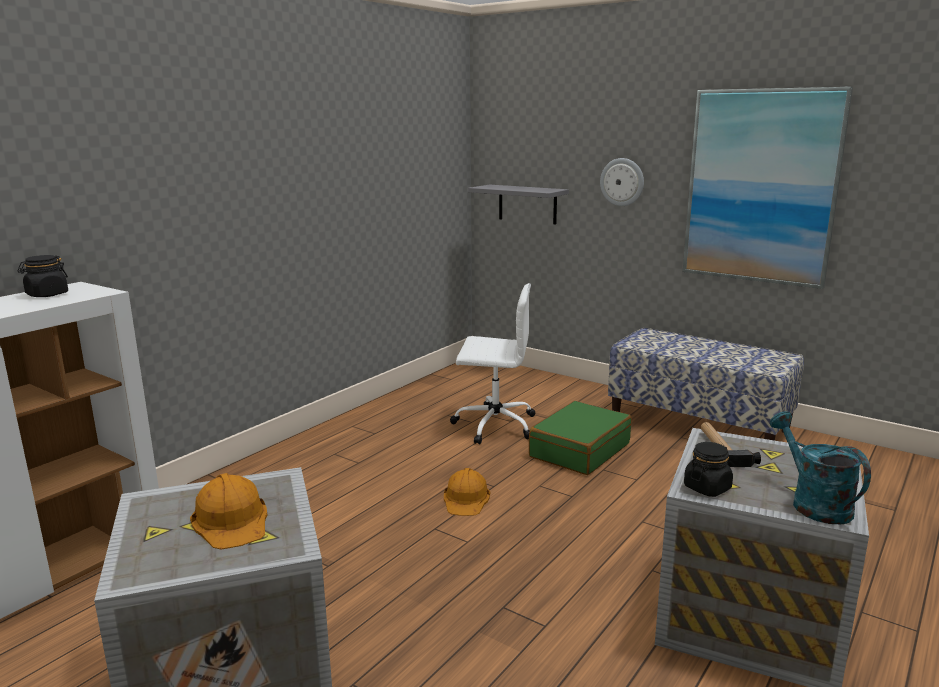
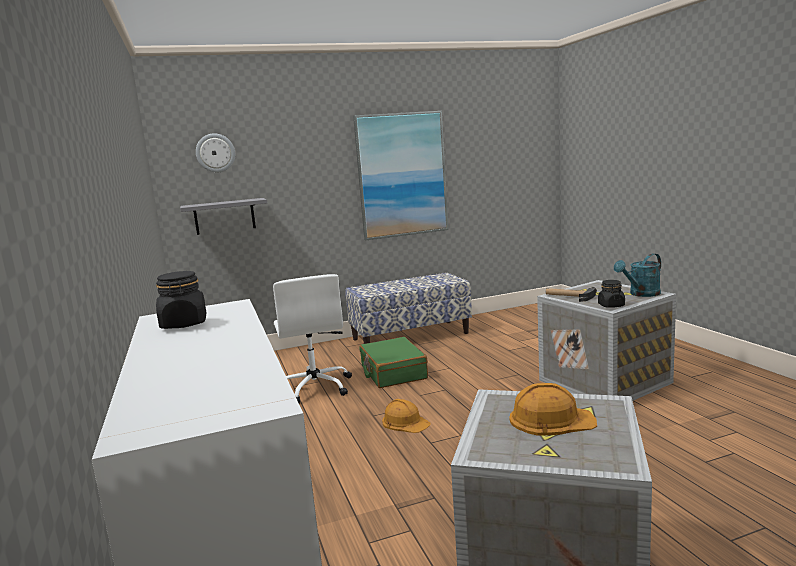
camera: 55 degrees left, 5 degrees down
white office chair [450,283,535,444] -> white office chair turned 120 degrees clockwise [273,274,352,403]
wall clock [600,158,644,206] -> wall clock moved to [196,133,235,172]
turquoise watering can [770,411,871,524] -> turquoise watering can turned 45 degrees counterclockwise [614,253,661,297]

